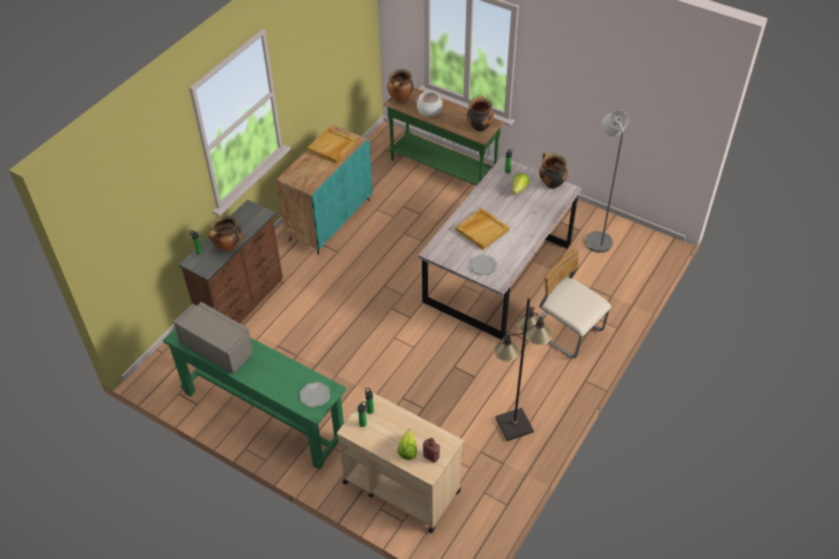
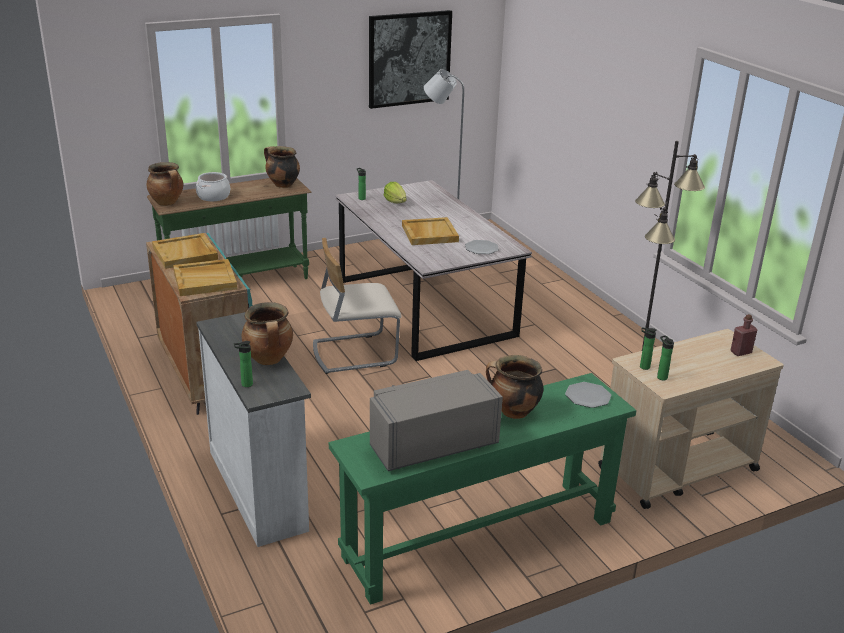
camera: 60 degrees left, 20 degrees down
brown dresser [179,199,283,323] -> white dresser [196,312,311,547]
lettuce [397,429,417,460] -> none
cooking pot [539,152,568,189] -> cooking pot moved to [486,355,543,419]
beige chair [539,249,611,359] -> beige chair moved to [313,238,402,374]
none -> beige tray [173,259,237,296]
none -> picture [369,10,452,109]

